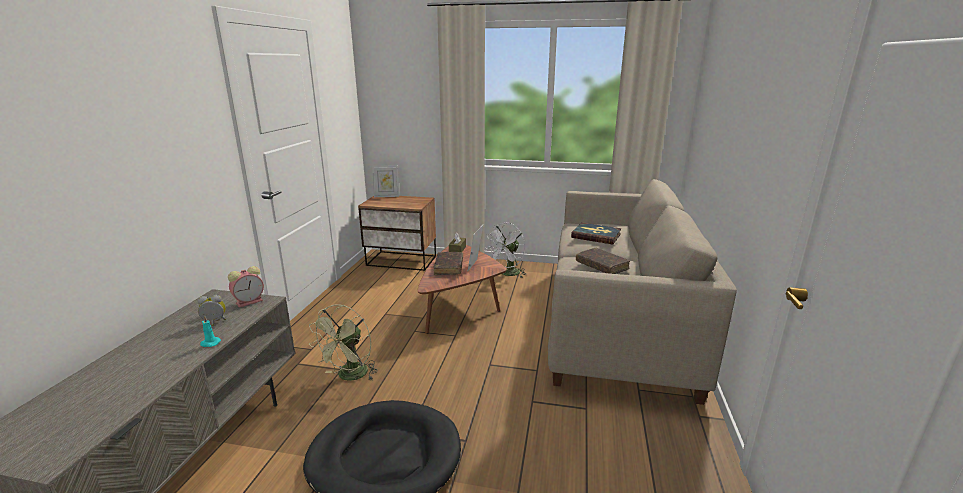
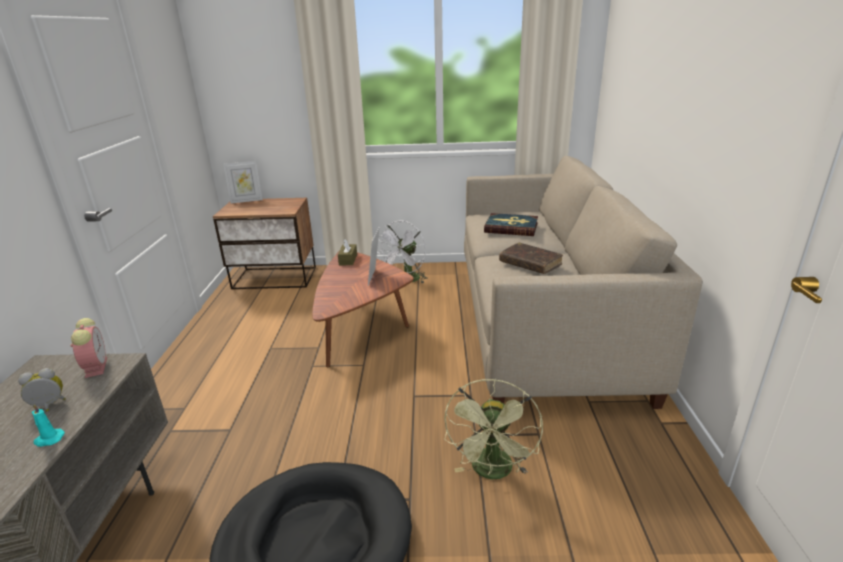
camera: 10 degrees left, 5 degrees up
alarm clock [228,266,264,308] -> alarm clock turned 60 degrees counterclockwise [70,318,107,378]
green fan [309,304,378,381] -> green fan moved to [444,379,543,479]
brown book [433,252,463,275] -> none

